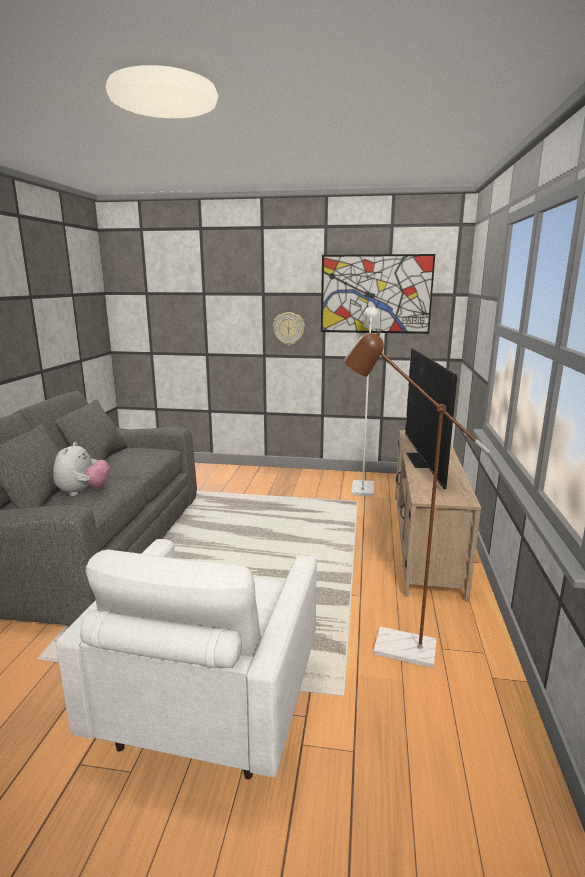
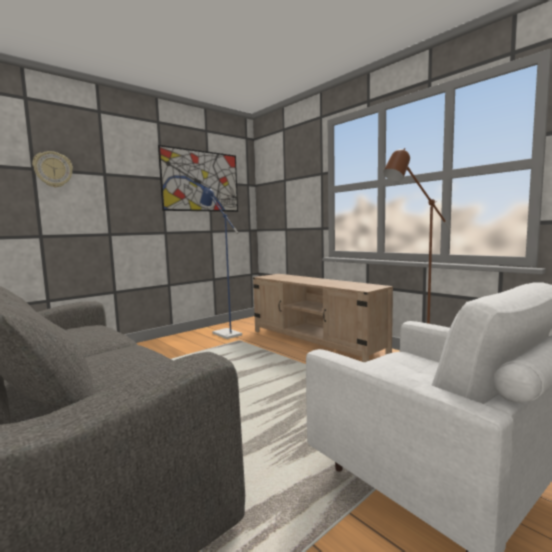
camera: 50 degrees left, 10 degrees down
plush toy [53,442,110,496] -> none
wall clock [273,312,305,346] -> wall clock moved to [32,151,73,188]
white floor lamp [351,306,378,496] -> blue floor lamp [200,187,242,339]
television [405,348,457,489] -> none

